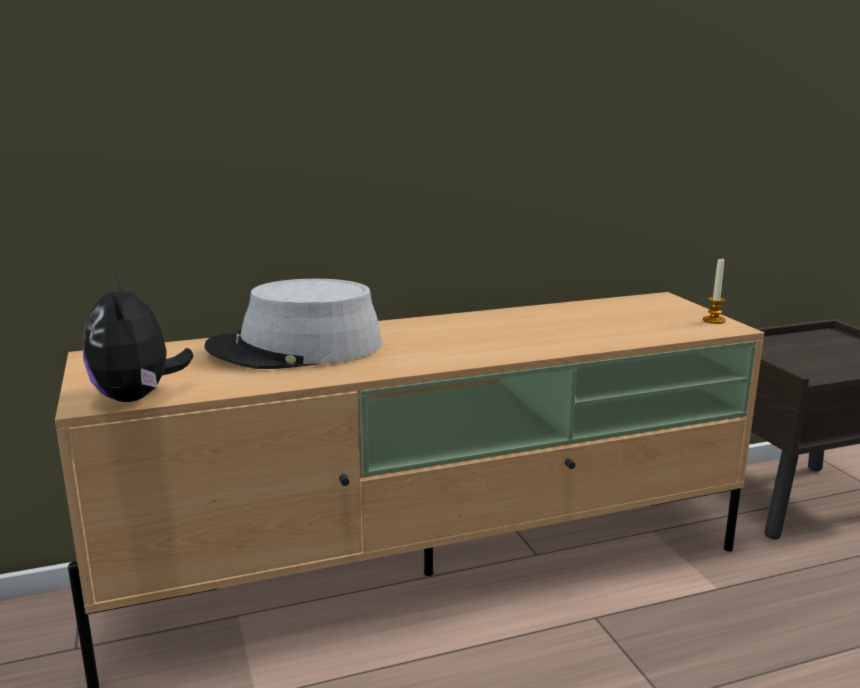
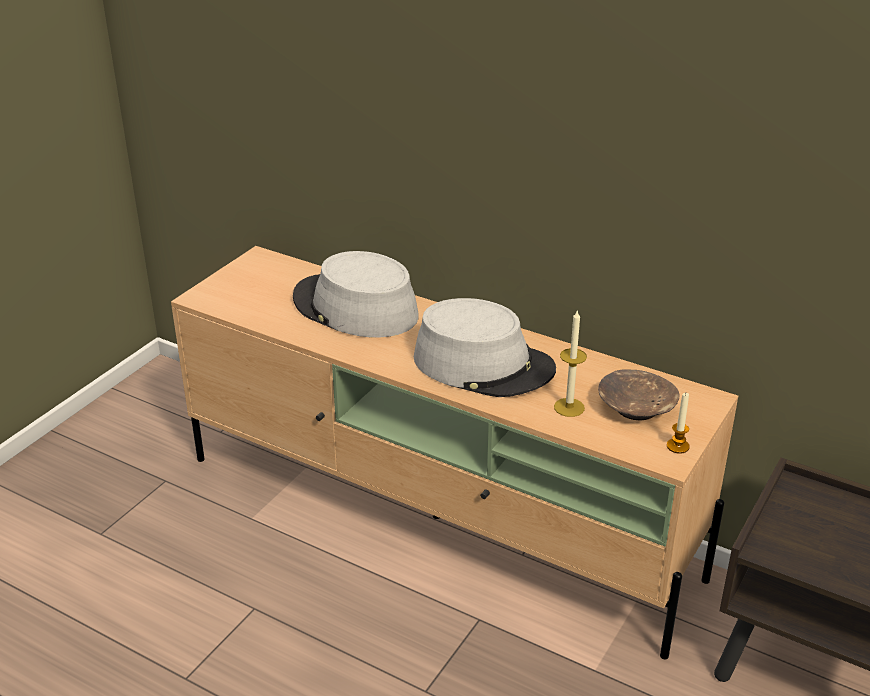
camera: 50 degrees right, 15 degrees up
plush toy [83,275,193,402] -> none
none -> grey hat [414,298,556,397]
none -> candle [554,309,587,417]
none -> brown bowl [598,370,680,420]

